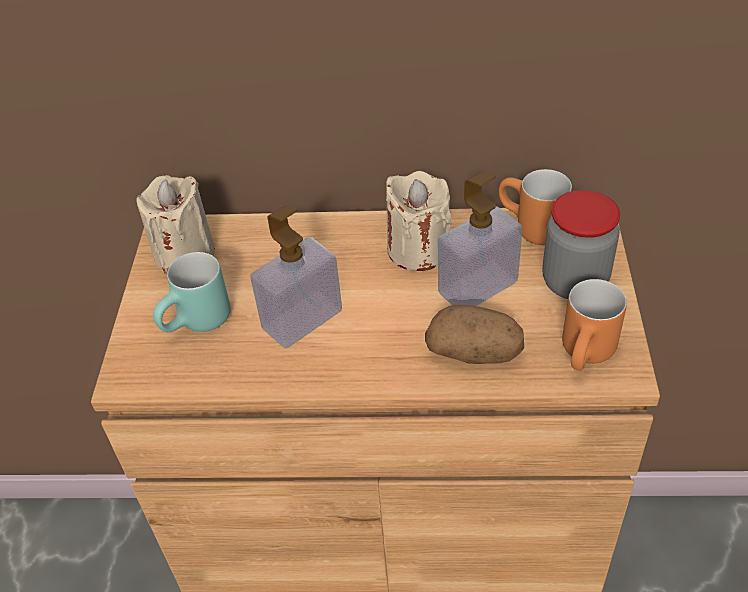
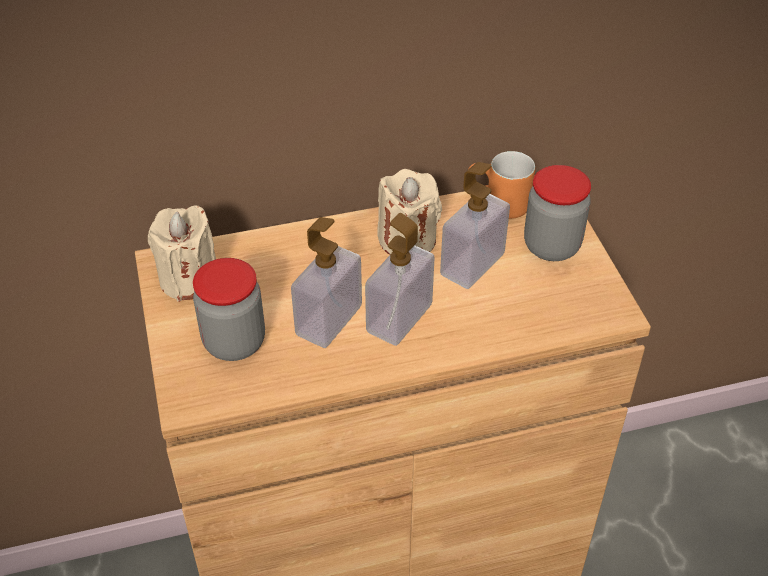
camera: 20 degrees left, 0 degrees up
turquoise mug [153,252,231,333] -> jar [193,258,265,361]
potato [425,305,524,364] -> none
orange mug [562,279,627,371] -> none
none -> soap dispenser [365,213,435,346]

